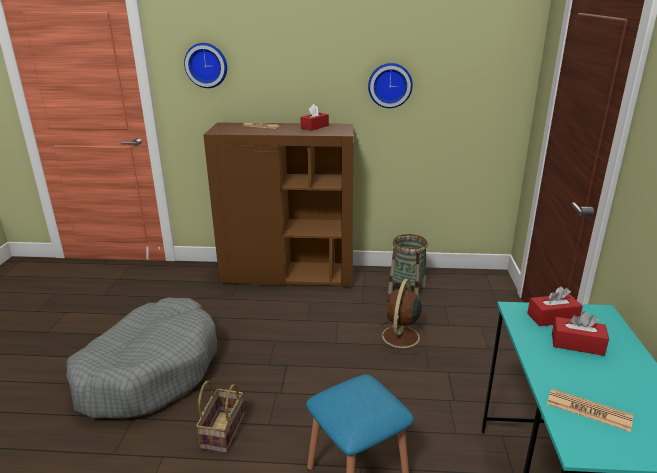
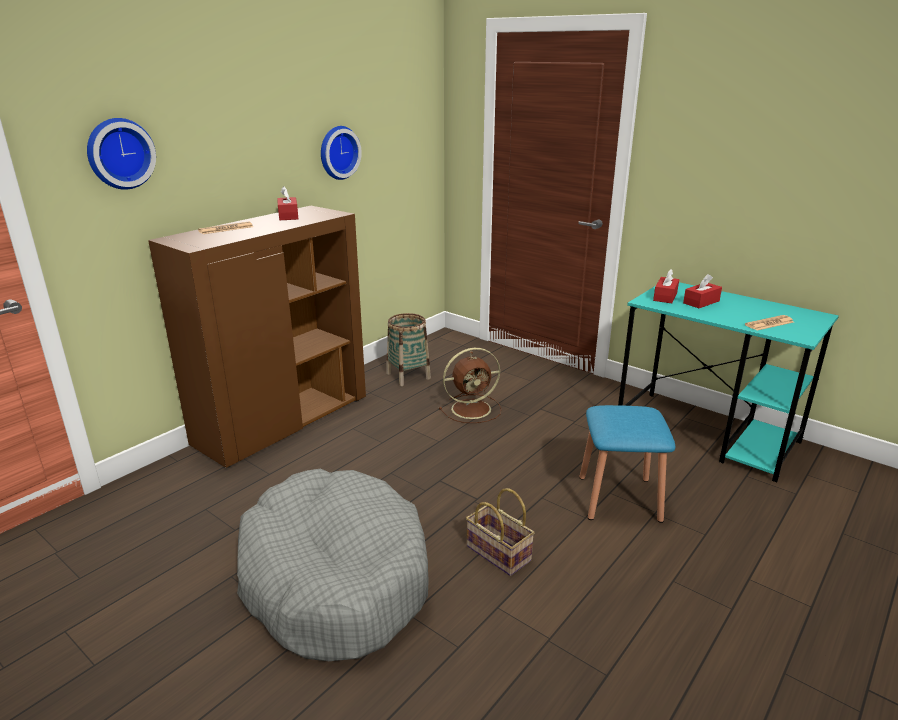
camera: 55 degrees left, 0 degrees up
brown fan [374,279,427,355] -> brown fan turned 75 degrees counterclockwise [439,348,502,423]

